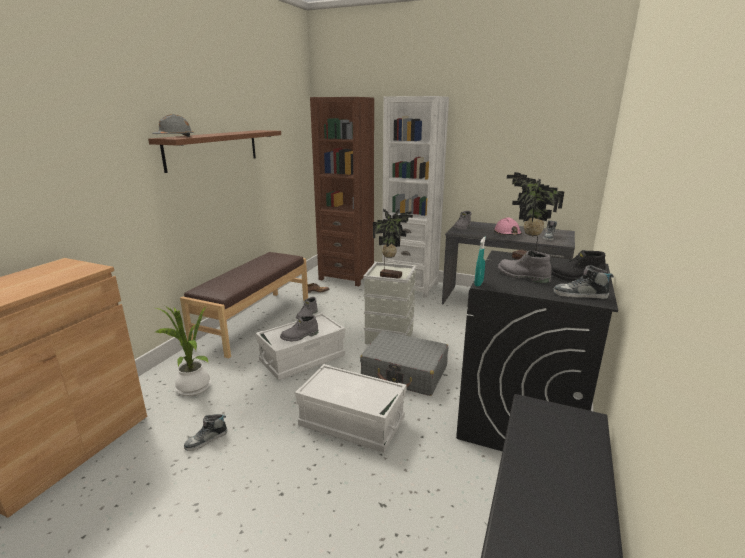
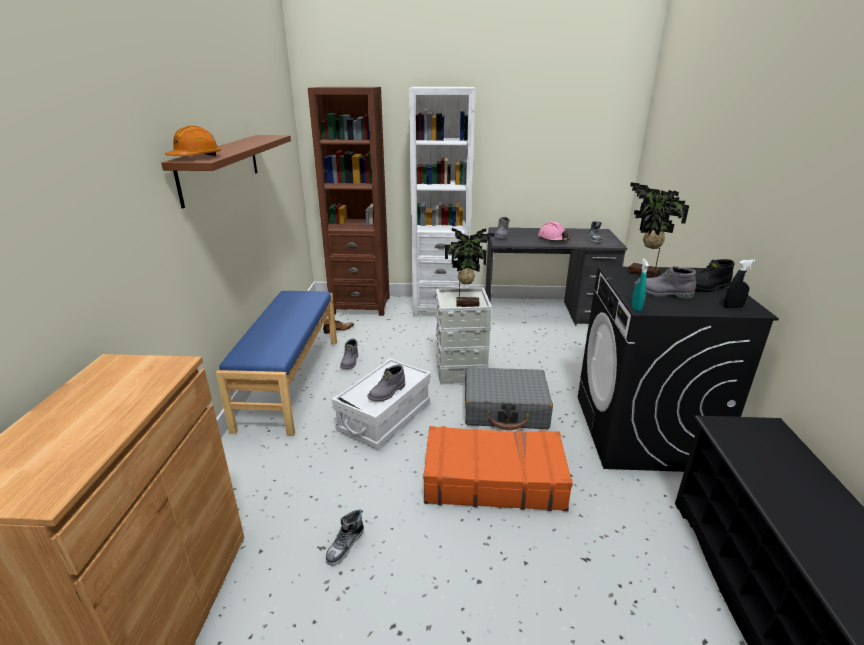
camera: 20 degrees left, 5 degrees up
grey hard hat [152,114,194,137] -> orange hard hat [165,125,221,157]
potted plant [155,306,211,396] -> none
brown bench [180,252,308,358] -> blue bench [216,291,337,436]
white storage box [295,364,407,452] -> orange suitcase [424,426,573,511]
shoe [553,265,614,299] -> black spray bottle [724,260,756,308]

